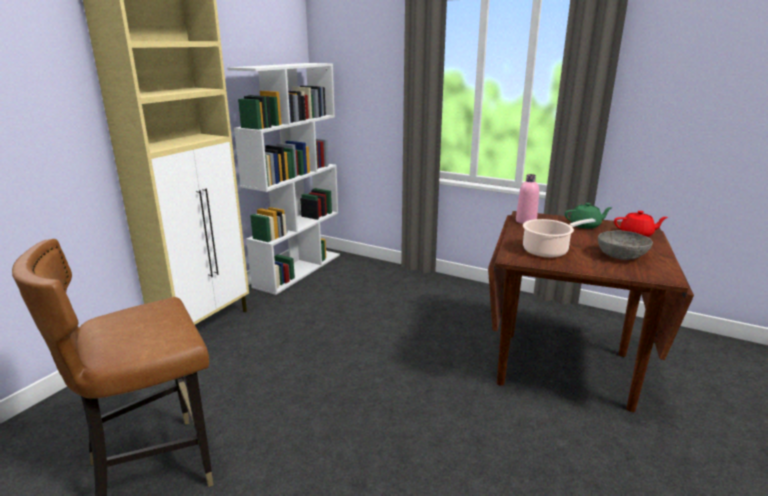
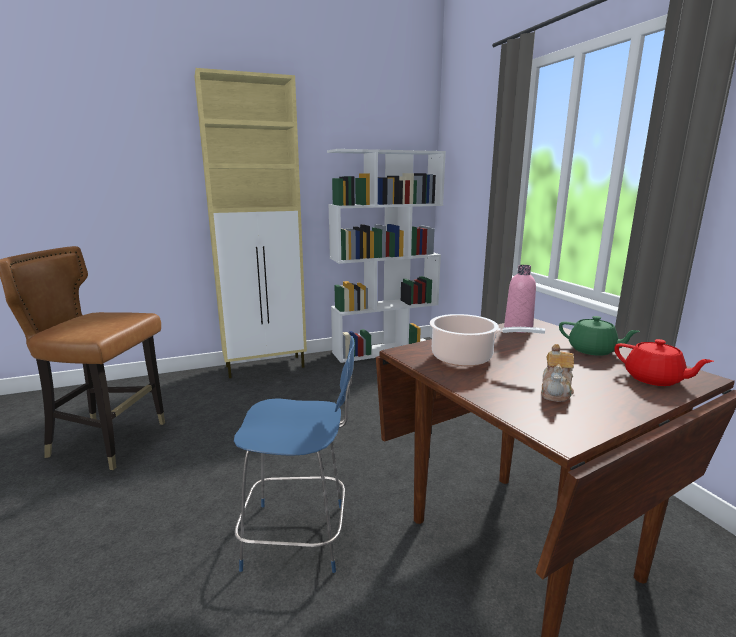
camera: 40 degrees right, 5 degrees down
grey bowl [598,231,653,260] -> teapot [541,344,574,402]
none -> blue chair [234,336,355,573]

